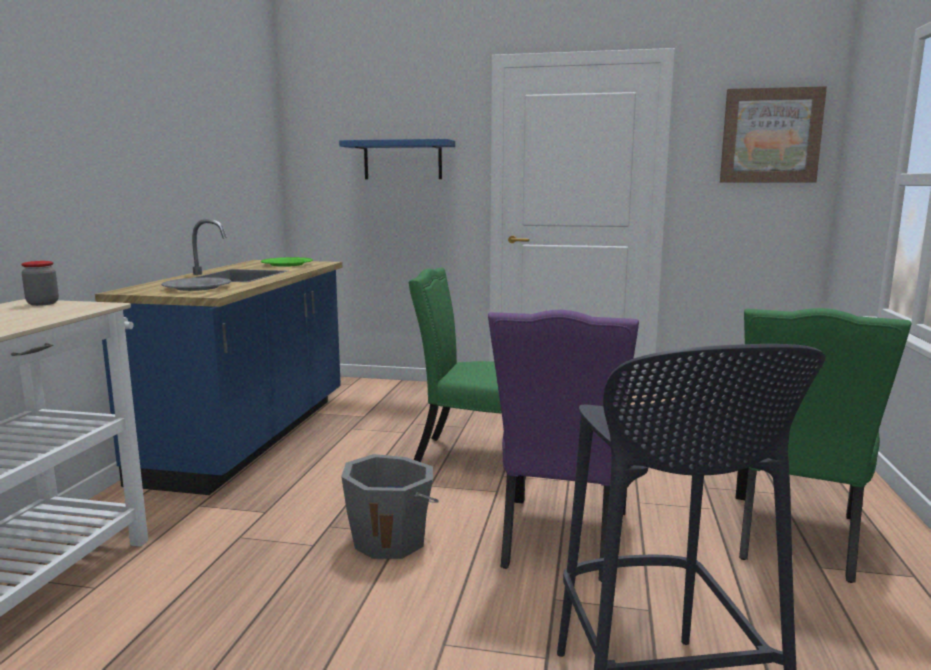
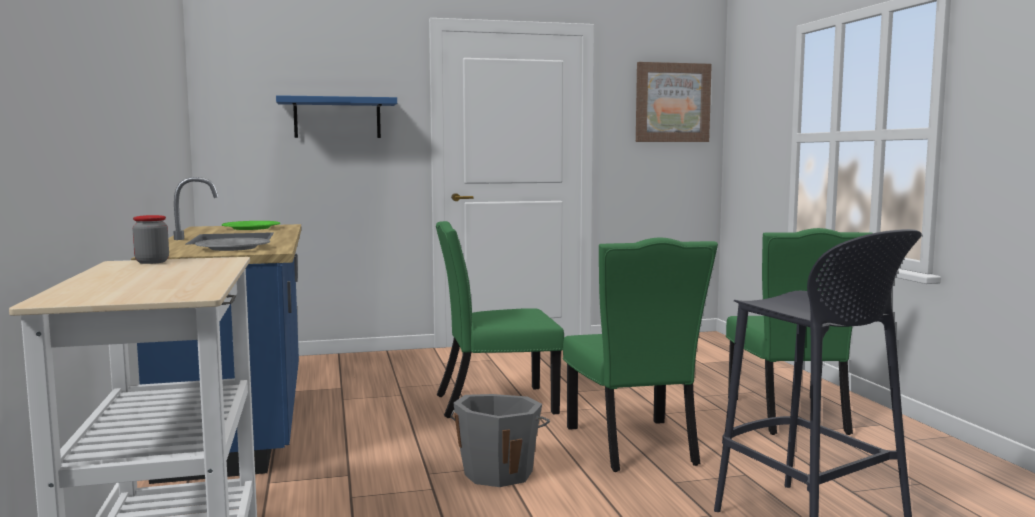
camera: 25 degrees left, 5 degrees down
purple chair [488,310,639,582] -> green chair [563,237,718,472]

